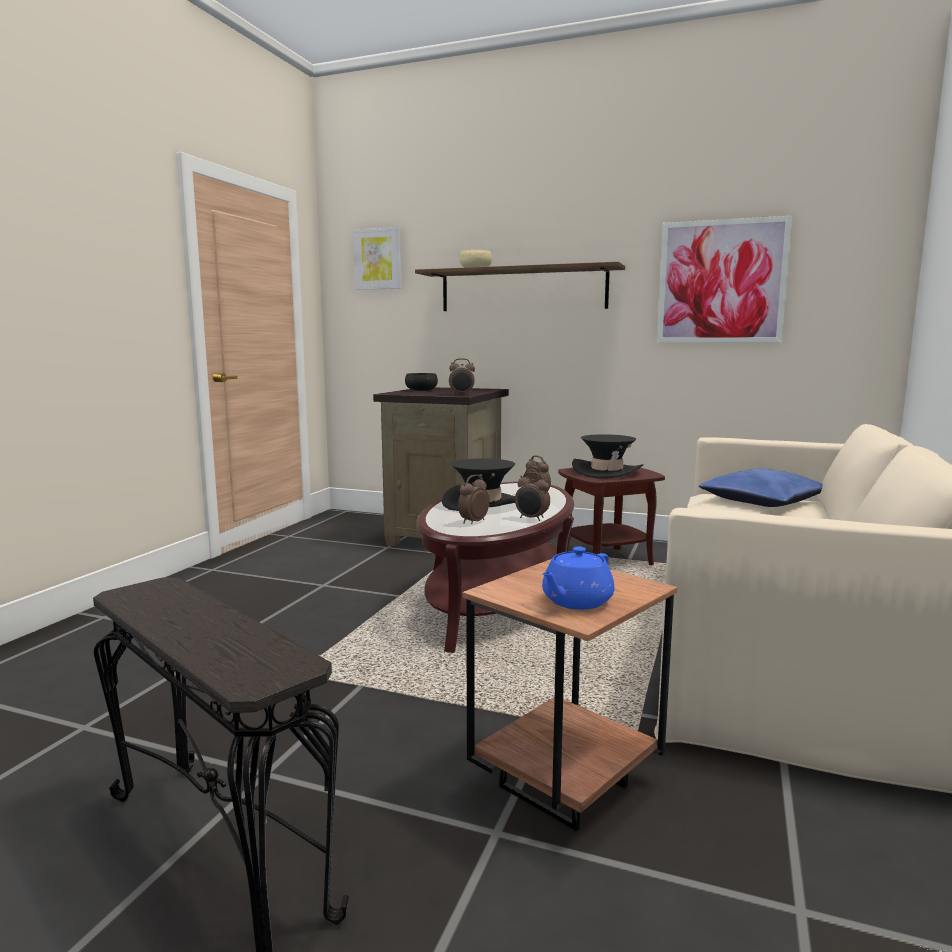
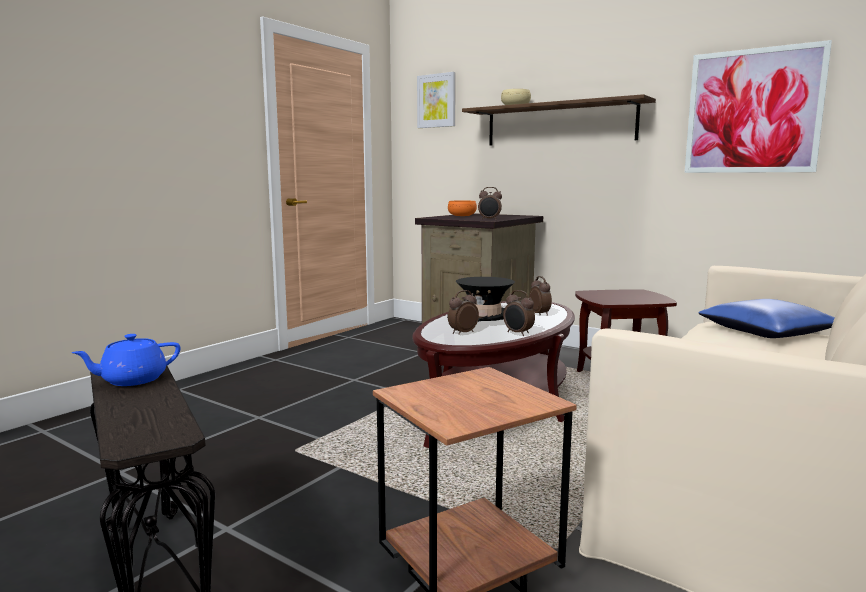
camera: 15 degrees right, 0 degrees up
black bowl [405,373,438,391] -> orange bowl [448,201,477,216]
blue teapot [542,547,614,610] -> blue teapot moved to [71,334,180,386]
black hat [572,434,643,478] -> none

